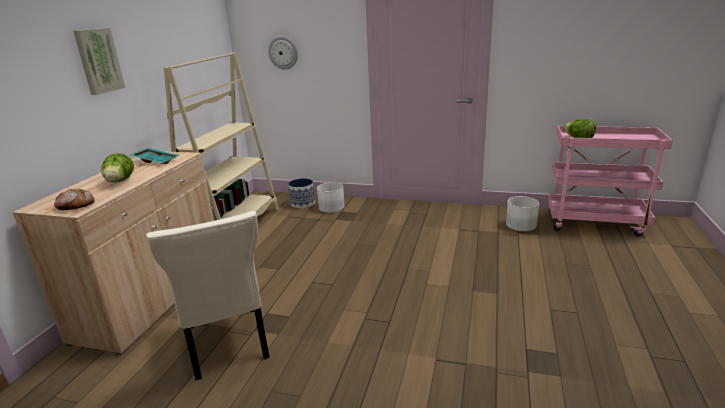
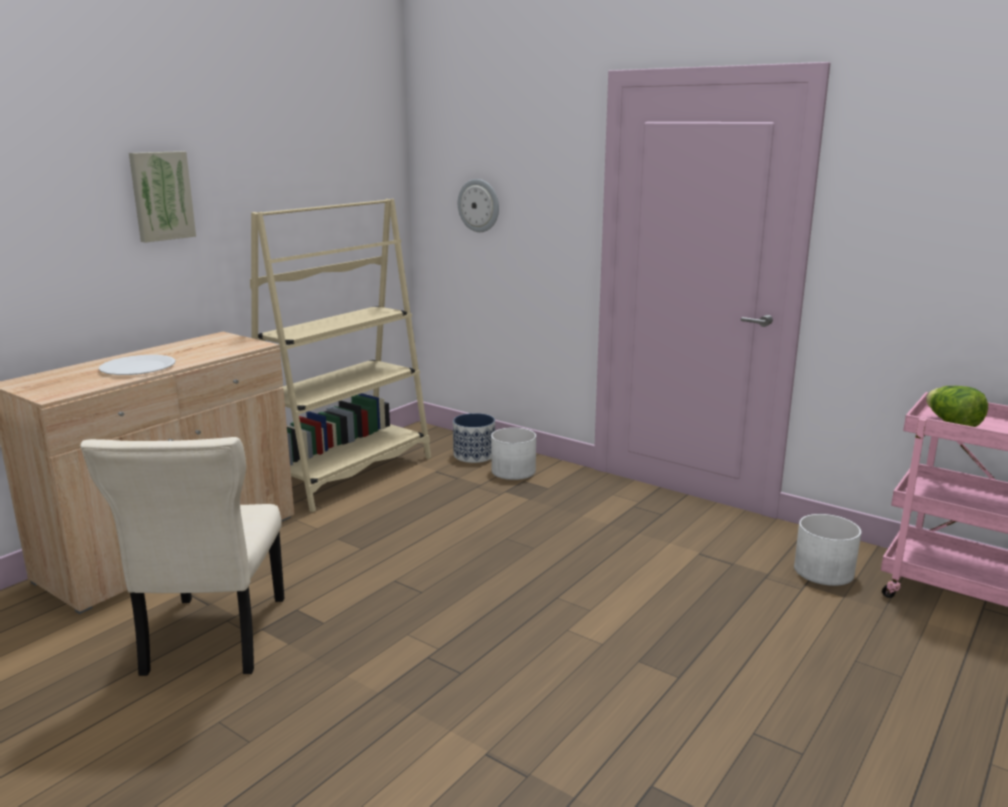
camera: 20 degrees right, 5 degrees down
bread [54,189,94,210] -> none
lettuce [101,153,134,183] -> white plate [99,355,176,375]
turquoise tray [130,148,179,164] -> none

